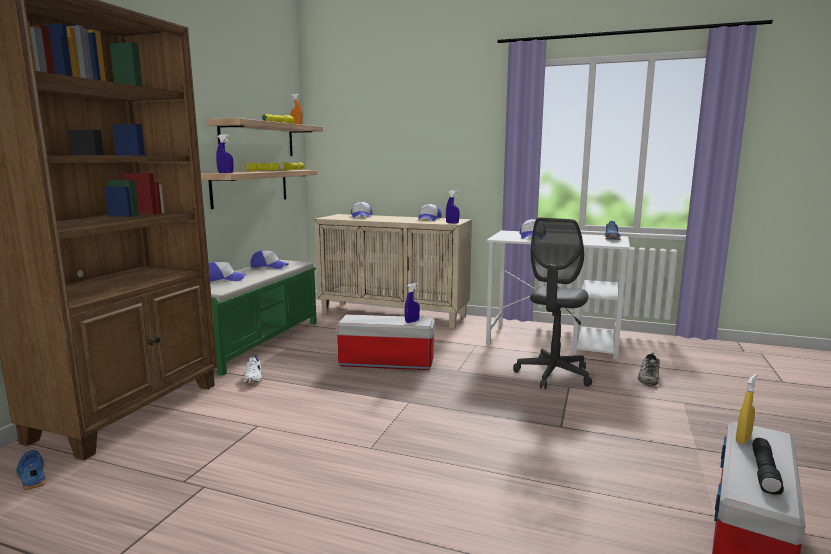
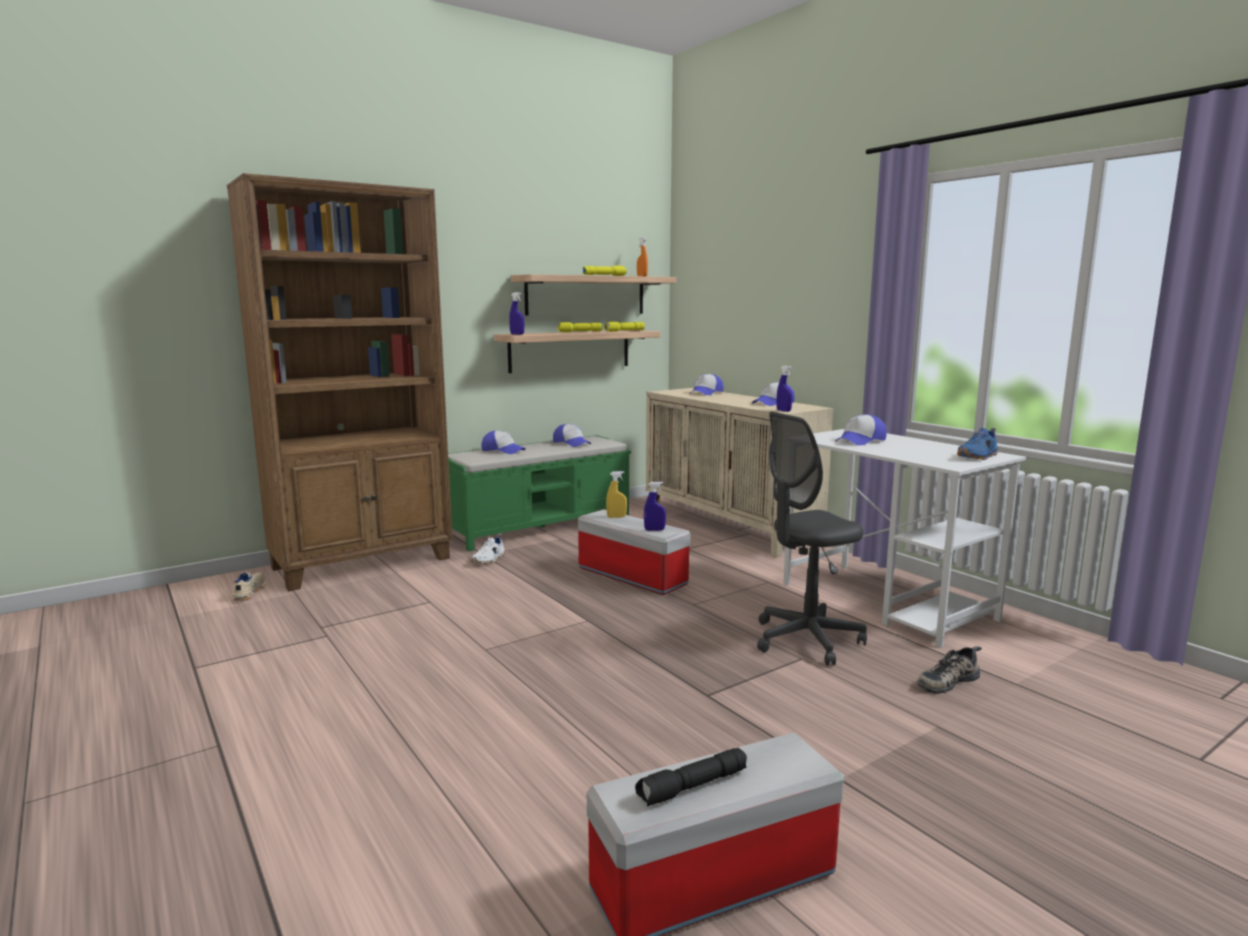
camera: 35 degrees right, 0 degrees up
blue shoe [16,450,47,490] -> beige shoe [232,572,265,601]
yellow spray bottle [736,374,757,444] -> yellow spray bottle moved to [606,471,627,518]

